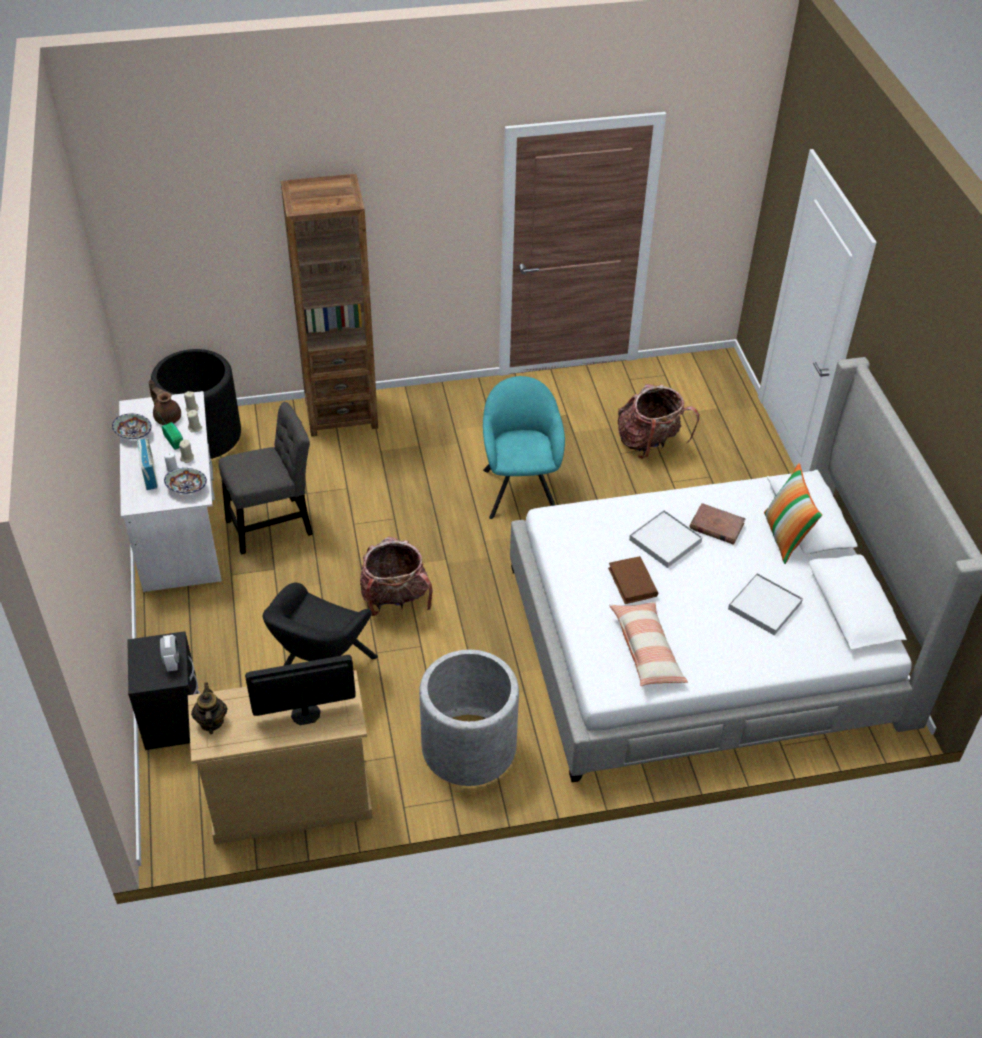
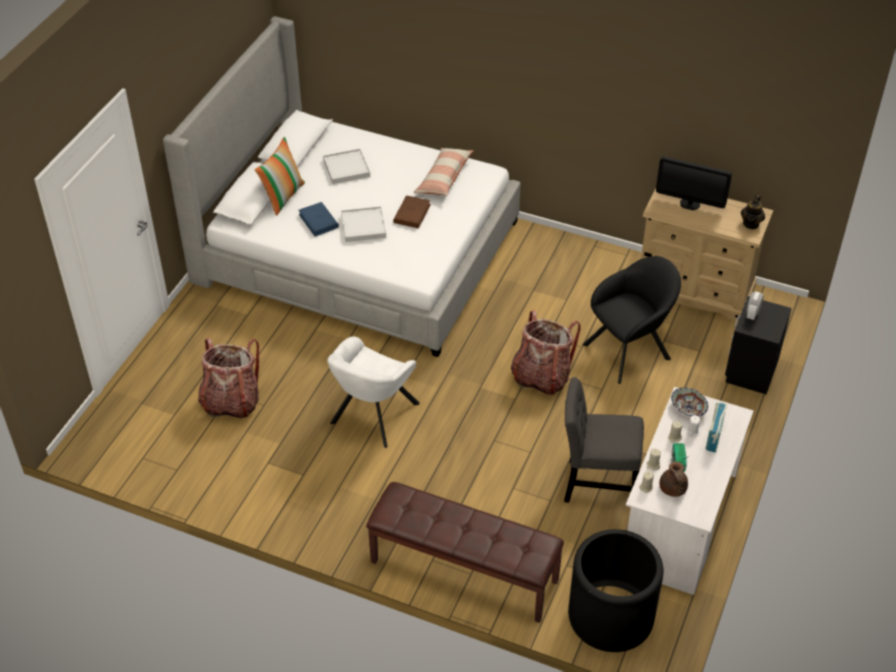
camera: 145 degrees left, 0 degrees up
bowl [112,414,152,439] -> none
brown bookcase [281,174,378,437] -> brown bench [366,482,564,623]
grey planter [419,650,519,786] -> none
turquoise armchair [483,376,565,519] -> white armchair [327,336,420,448]
brown book [689,503,746,545] -> blue book [299,202,339,237]

